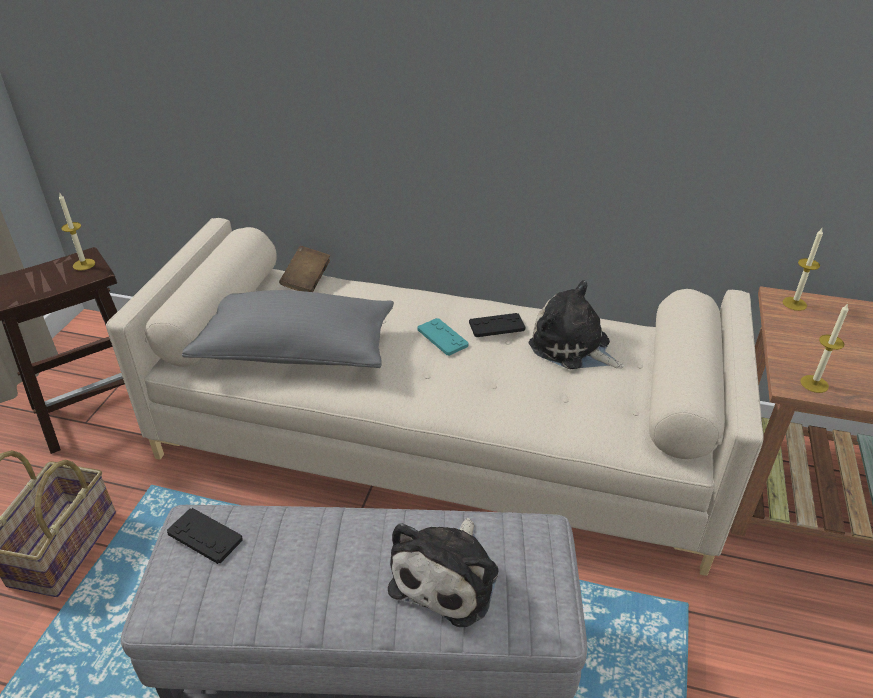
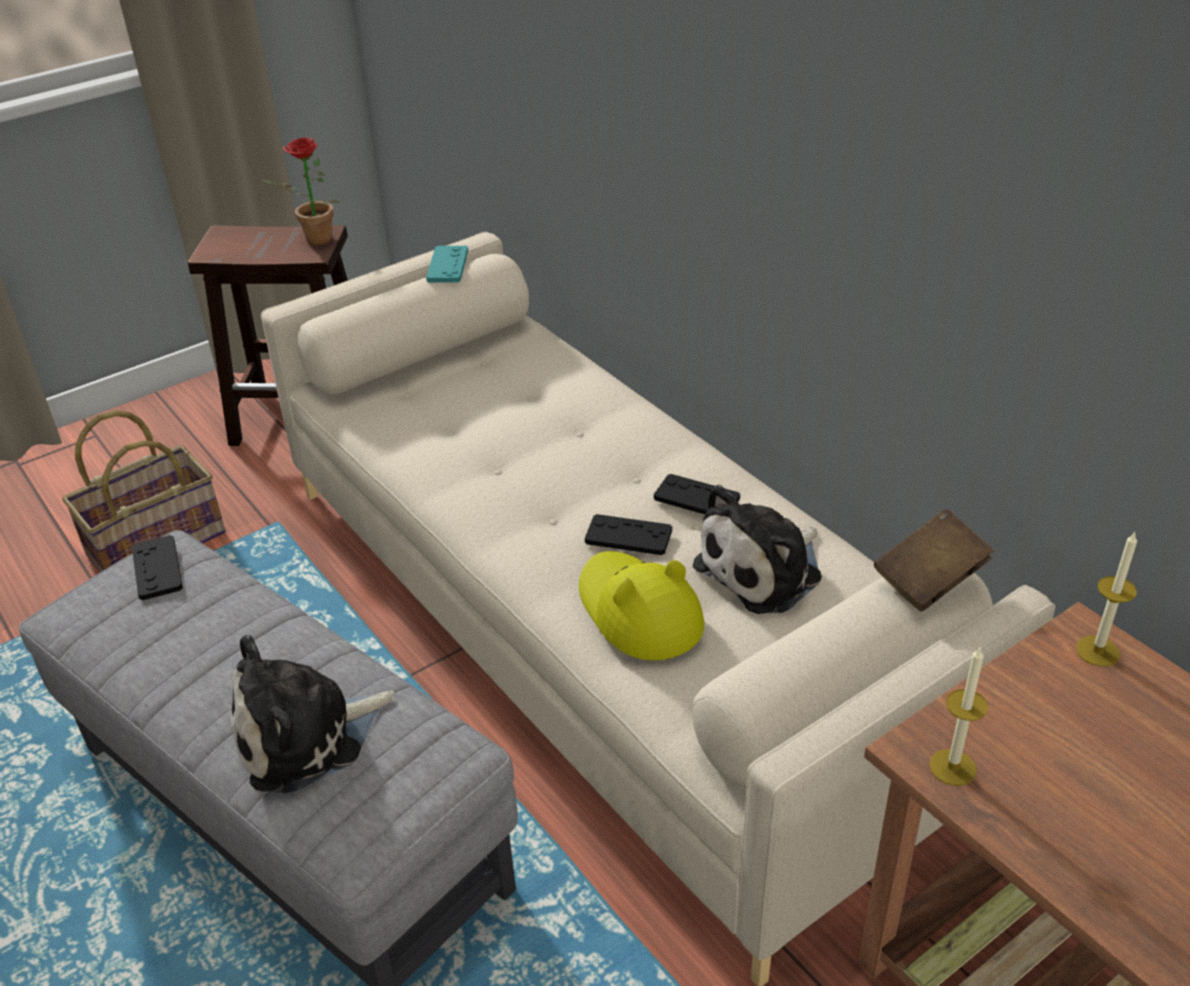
camera: 40 degrees right, 0 degrees up
candle [59,192,95,271] -> potted plant [262,137,339,245]
grey pillow [182,290,394,368] -> none
brown book [279,246,330,292] -> brown book moved to [874,509,994,612]
turquoise game controller [418,318,469,356] -> turquoise game controller moved to [426,246,468,283]
plush toy [529,280,624,369] -> plush toy turned 120 degrees counterclockwise [693,485,822,614]
none -> yellow hat [579,551,705,660]
none -> black game controller [585,514,672,555]

